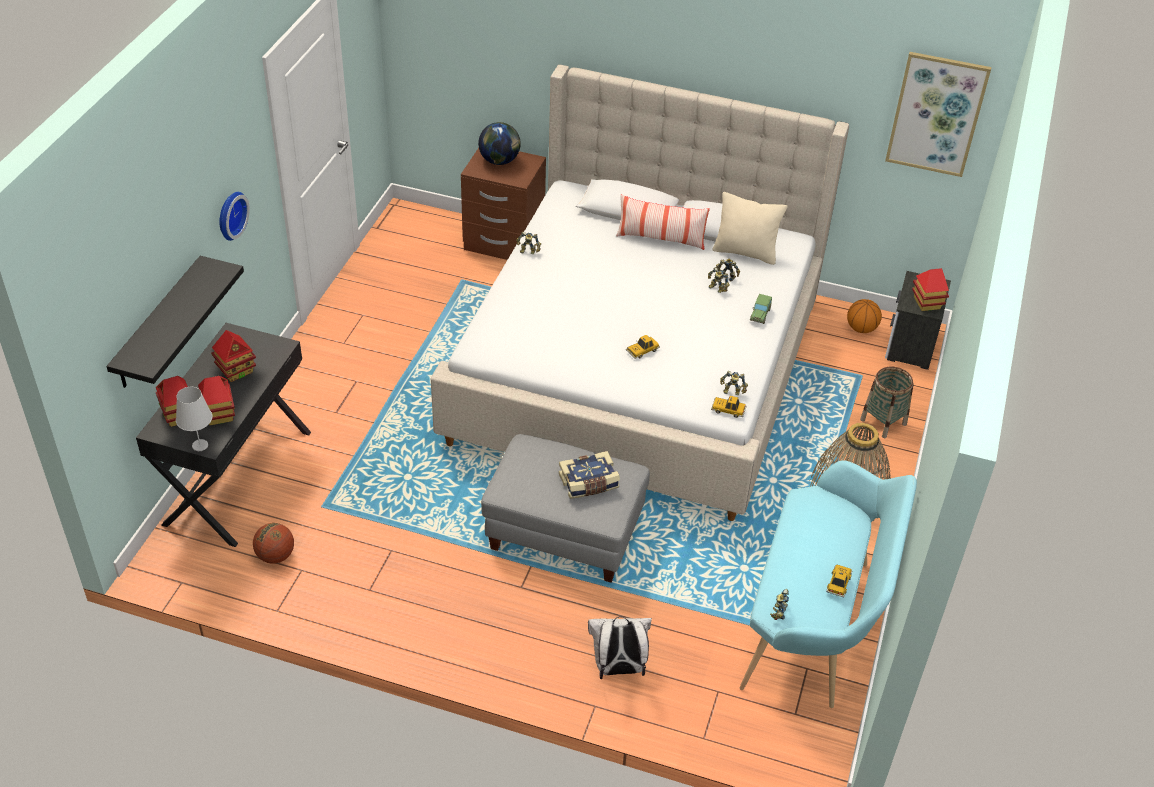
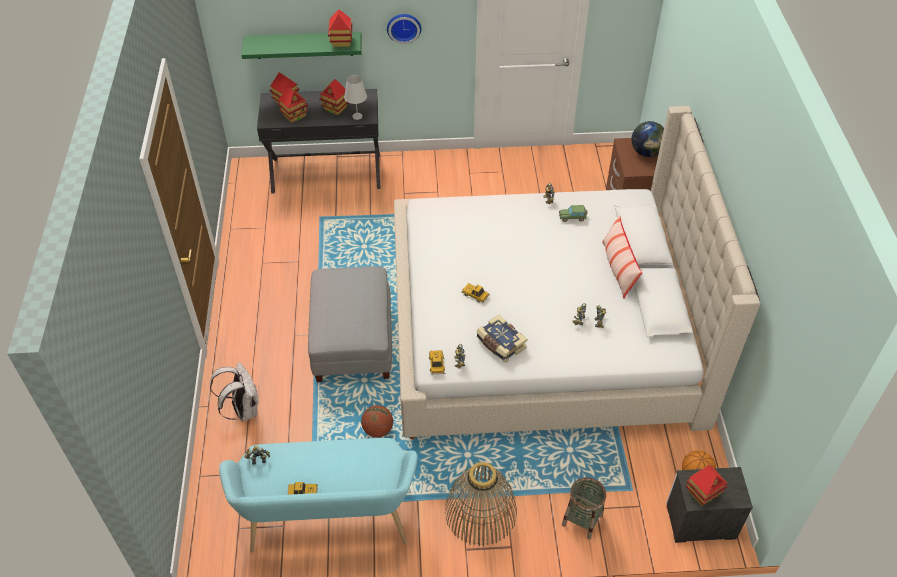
camera: 70 degrees right, 5 degrees up
black shelf [106,256,244,388] -> green shelf [242,32,362,59]
white table lamp [176,387,212,451] -> white table lamp moved to [344,75,367,120]
basketball [253,523,294,564] -> basketball moved to [361,405,393,438]
book [559,451,620,499] -> book moved to [476,315,527,363]
beige pillow [713,192,788,265] -> none
toy car [750,294,772,324] -> toy car moved to [559,205,587,222]
picture [885,52,992,177] -> none
none -> toy house [328,9,352,47]

